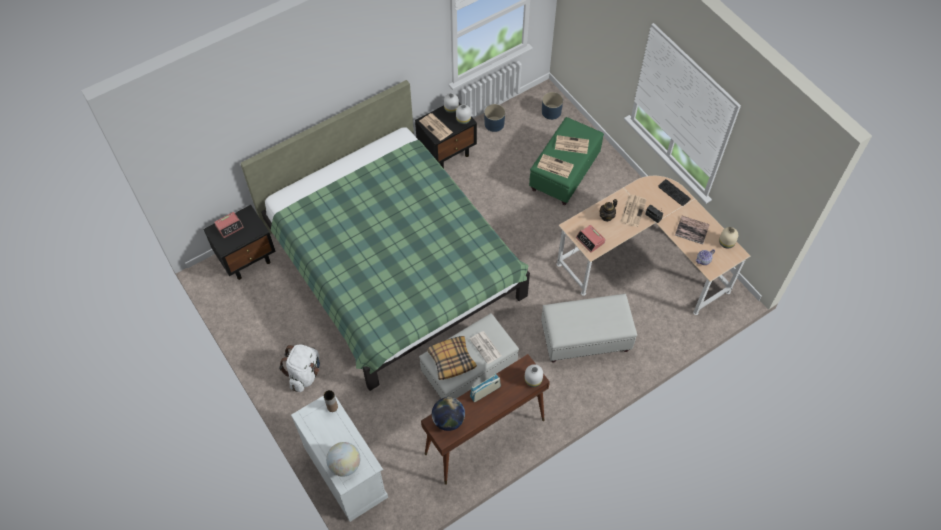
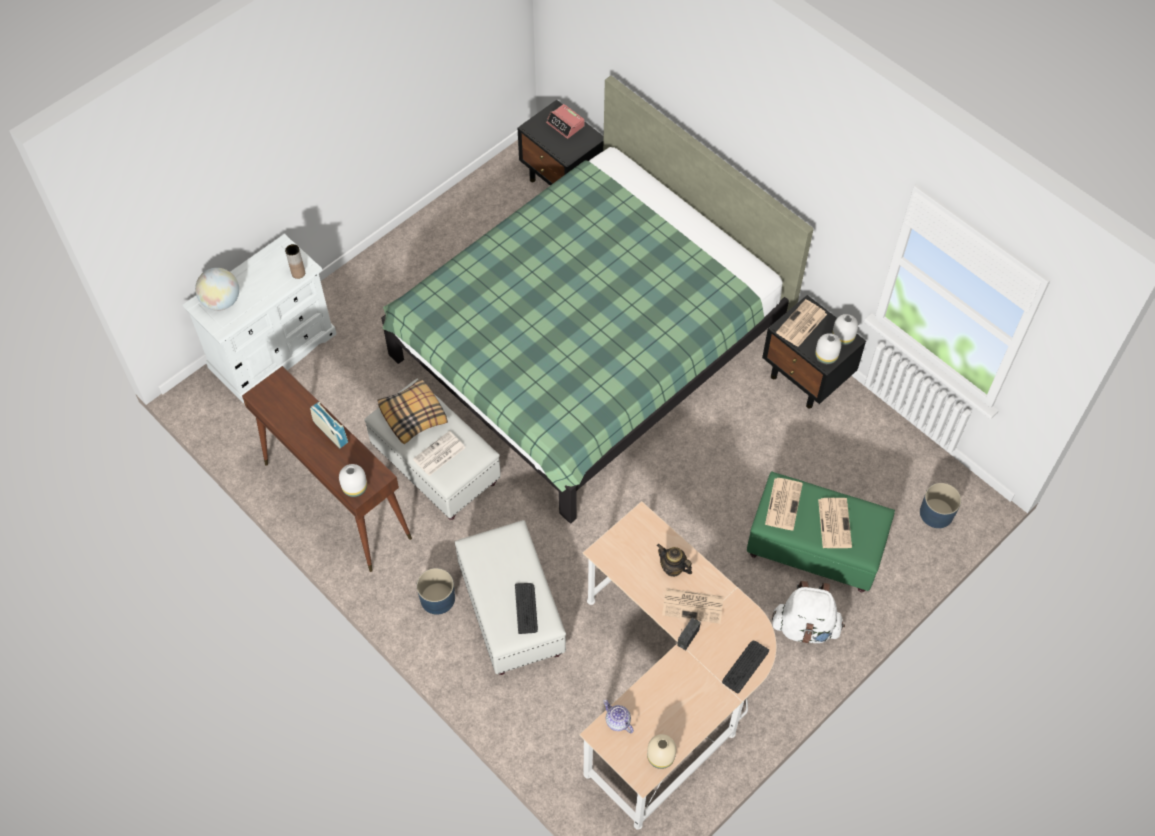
camera: 80 degrees right, 0 degrees up
white backpack [279,345,320,392] -> white backpack moved to [772,581,845,643]
globe [432,397,465,431] -> none
blue planter [484,104,505,132] -> blue planter moved to [417,568,455,615]
alarm clock [576,225,605,253] -> none
book [675,216,710,245] -> none
none -> keyboard [515,583,538,634]

